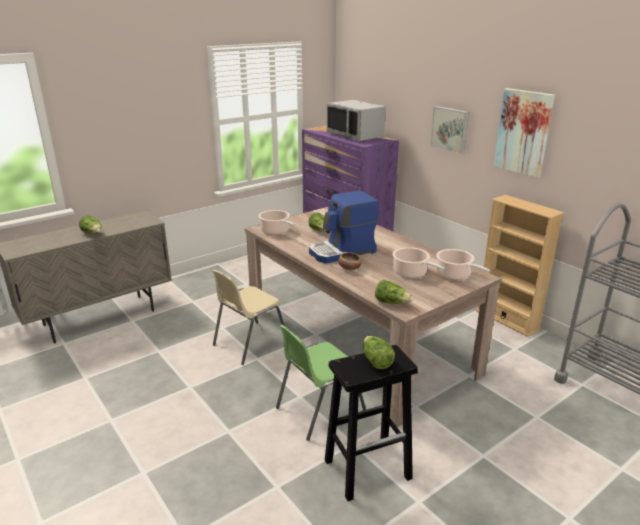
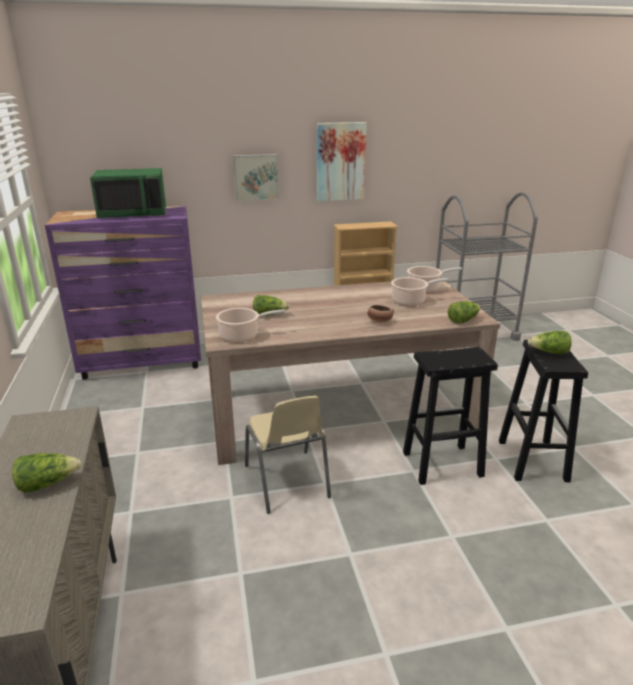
camera: 65 degrees left, 0 degrees up
green chair [276,325,366,441] -> black stool [403,347,498,485]
coffee machine [309,190,379,264] -> none
grey microwave [327,100,386,141] -> green microwave [90,168,166,218]

